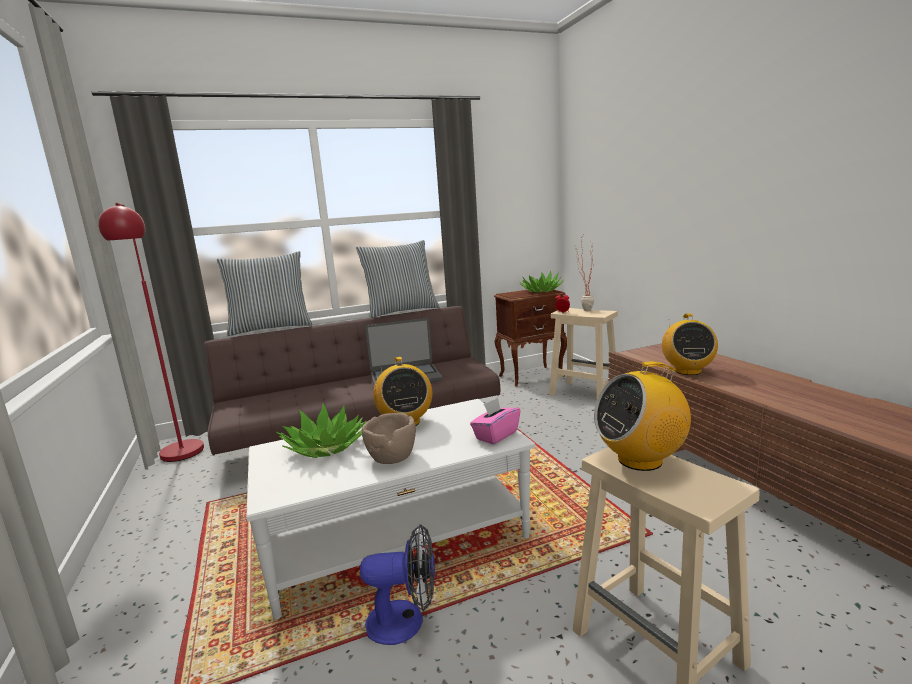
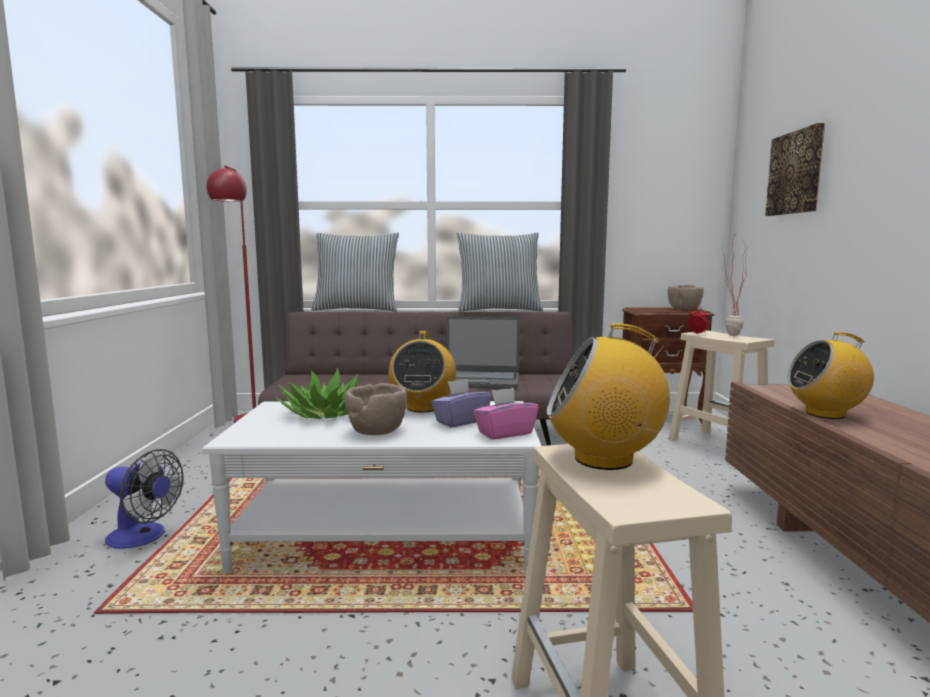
camera: 20 degrees right, 5 degrees down
fan [360,524,435,645] -> fan moved to [105,449,184,549]
potted plant [520,270,564,292] -> brown bowl [668,285,704,310]
radio [662,313,718,375] -> radio turned 60 degrees clockwise [787,332,874,419]
none -> purple tissue box [431,378,492,427]
none -> picture [765,123,825,216]

